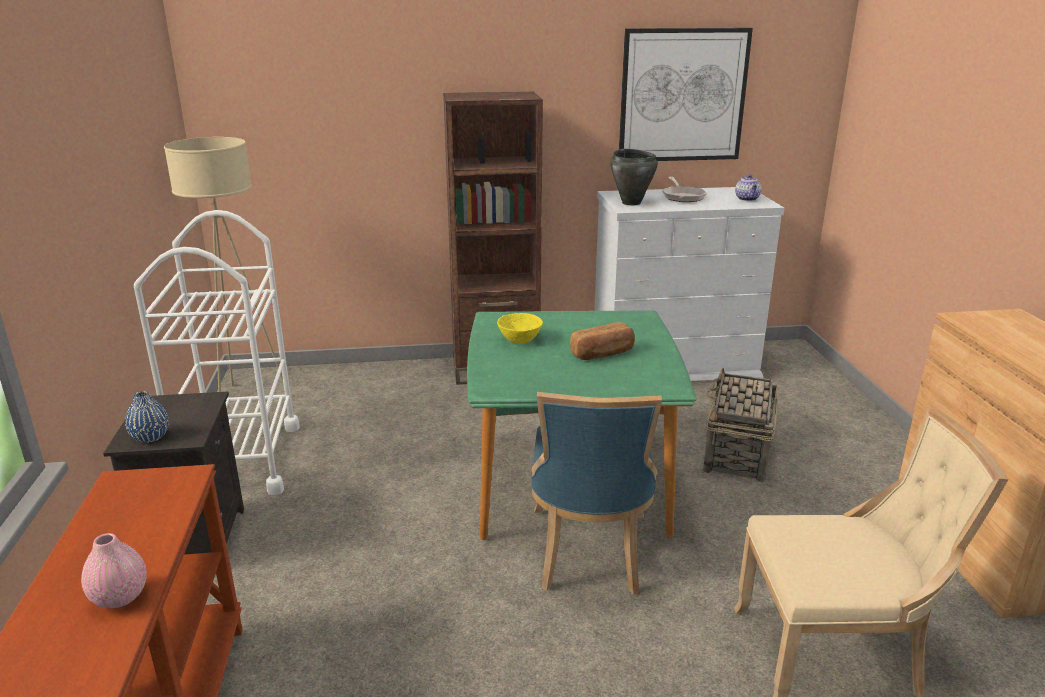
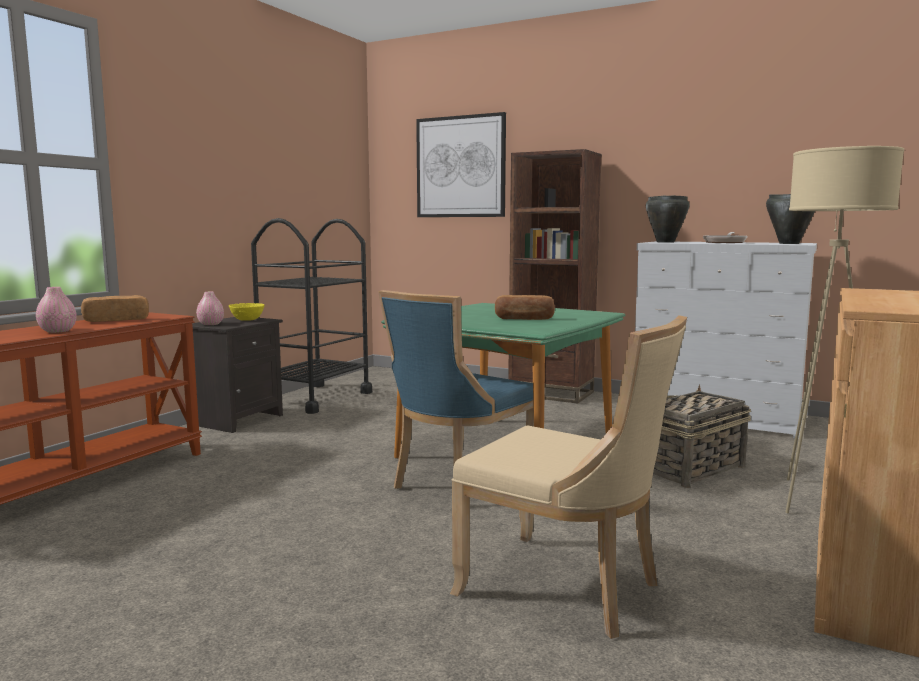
camera: 35 degrees right, 15 degrees down
blue vase [125,391,169,443] -> pink vase [196,292,224,325]
white cart [134,210,300,495] -> black cart [251,218,372,414]
beige floor lamp [164,137,284,392] -> beige floor lamp moved to [785,146,904,513]
yellow bowl [497,313,543,344] -> yellow bowl moved to [228,303,265,321]
picture [619,28,753,161] -> picture moved to [416,112,506,217]
teapot [735,174,762,201] -> black cooking pot [766,194,815,244]
none -> bread [81,295,149,322]

